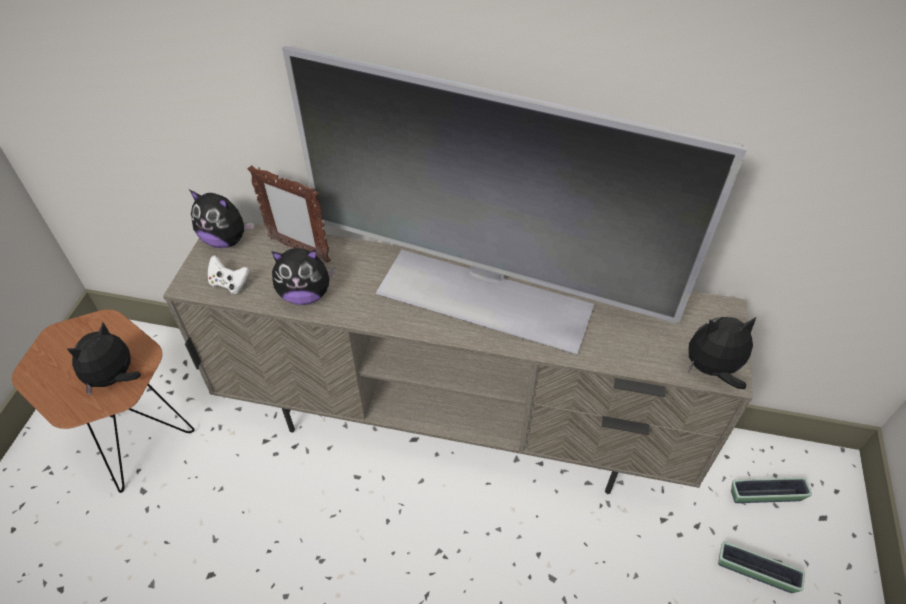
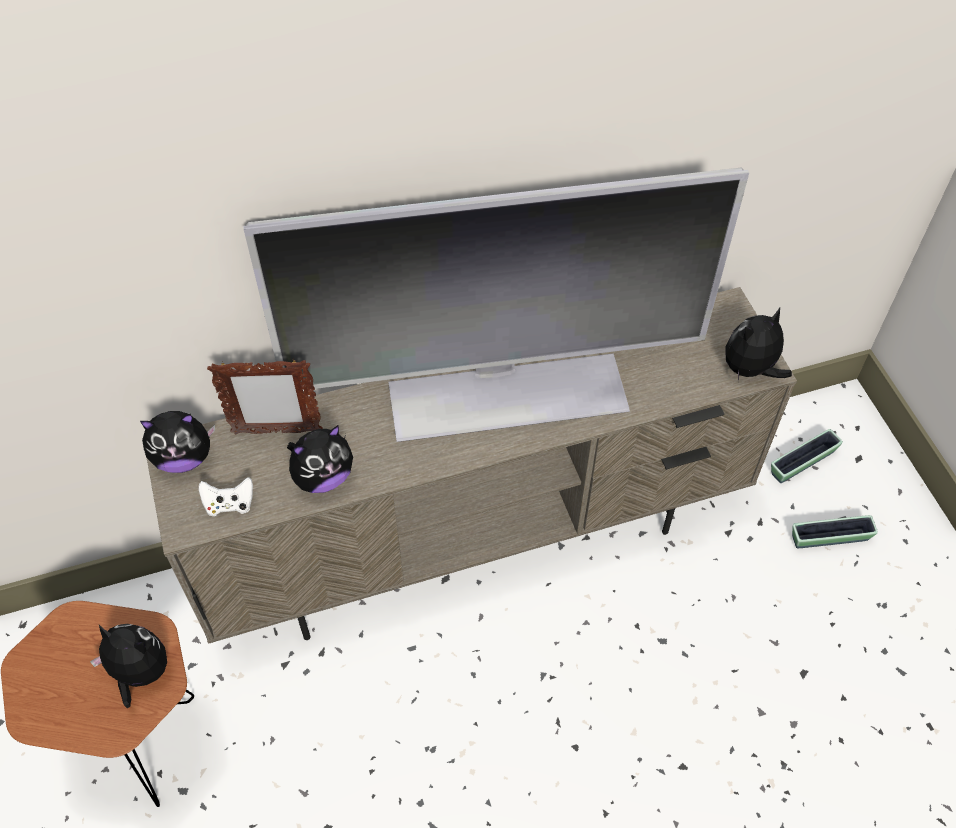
camera: 30 degrees left, 5 degrees up
plush toy [67,322,141,396] -> plush toy turned 105 degrees clockwise [90,624,167,708]

